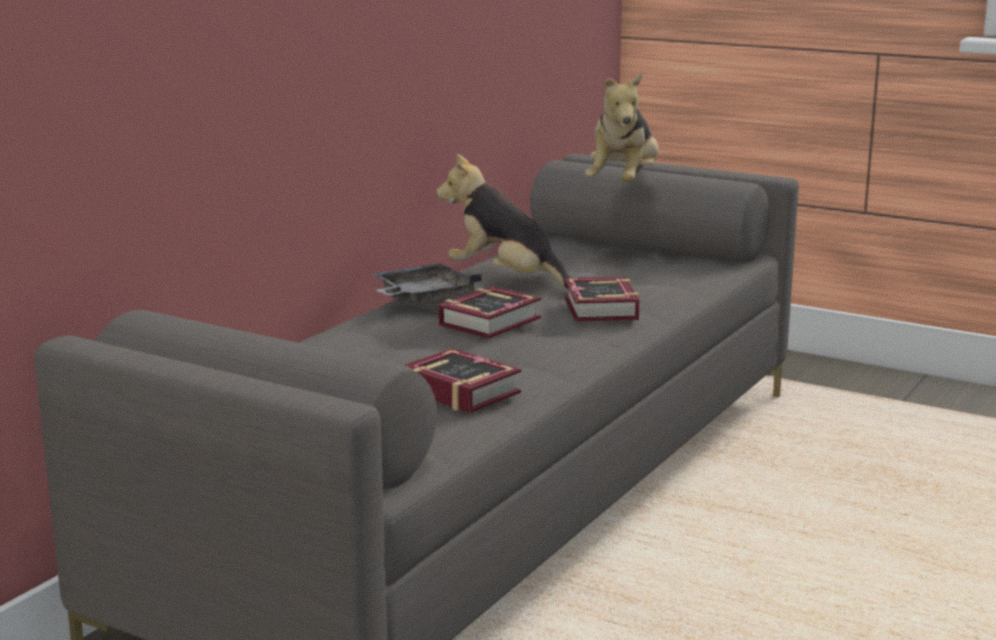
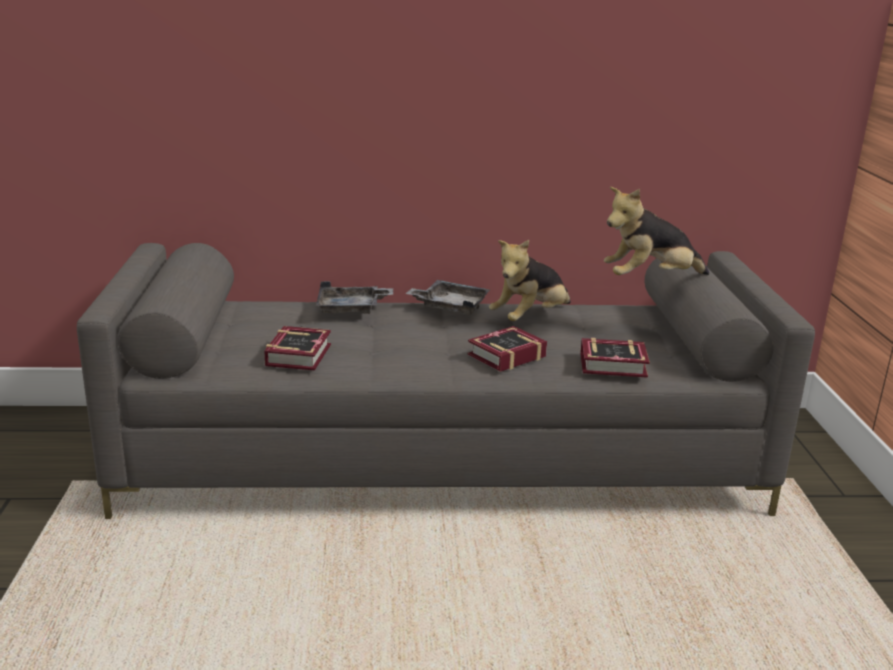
camera: 55 degrees right, 5 degrees up
plush toy [436,154,572,289] -> plush toy turned 135 degrees counterclockwise [489,240,571,321]
book [438,286,541,338] -> book moved to [580,338,650,378]
none -> grey tray [316,281,393,314]

